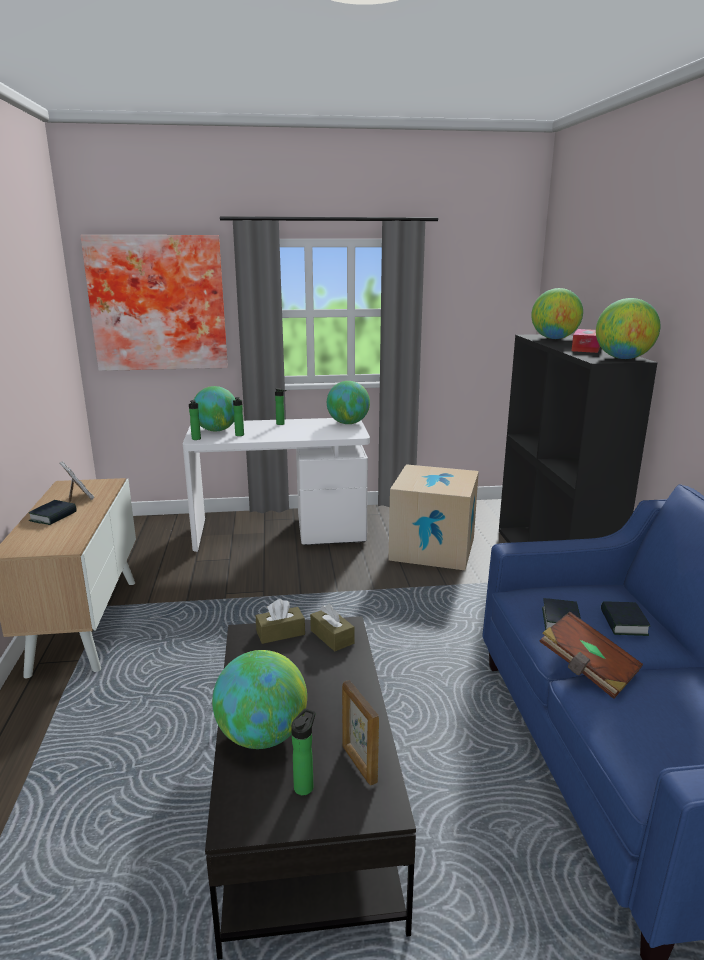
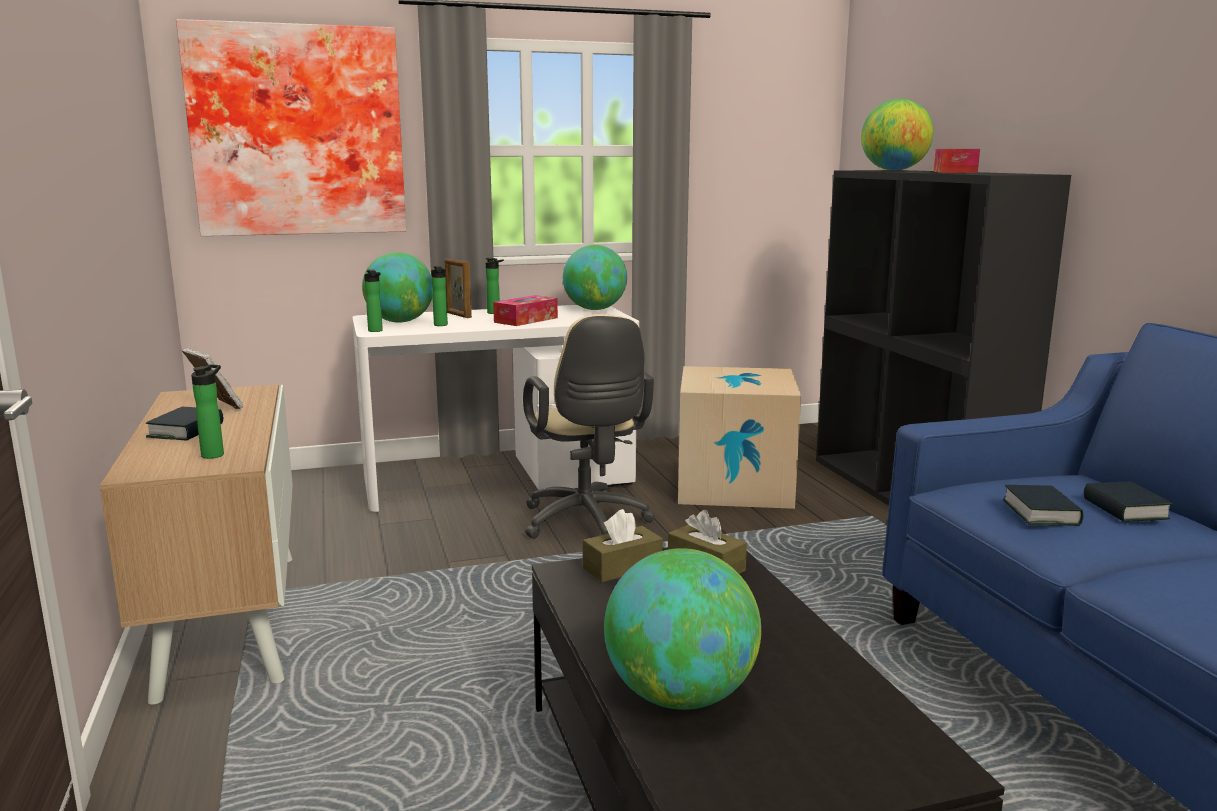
camera: 10 degrees left, 5 degrees down
bottle [291,709,315,795] -> bottle moved to [191,364,224,459]
picture frame [342,680,379,785] -> picture frame moved to [445,258,472,318]
brown book [539,612,643,699] -> none
globe [596,298,660,359] -> none
none -> tissue box [493,295,558,326]
none -> beige office chair [523,314,655,539]

